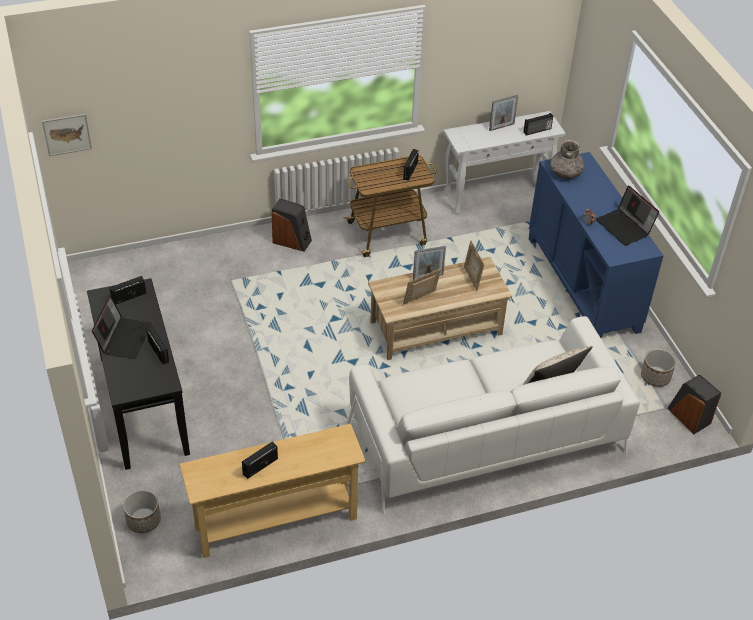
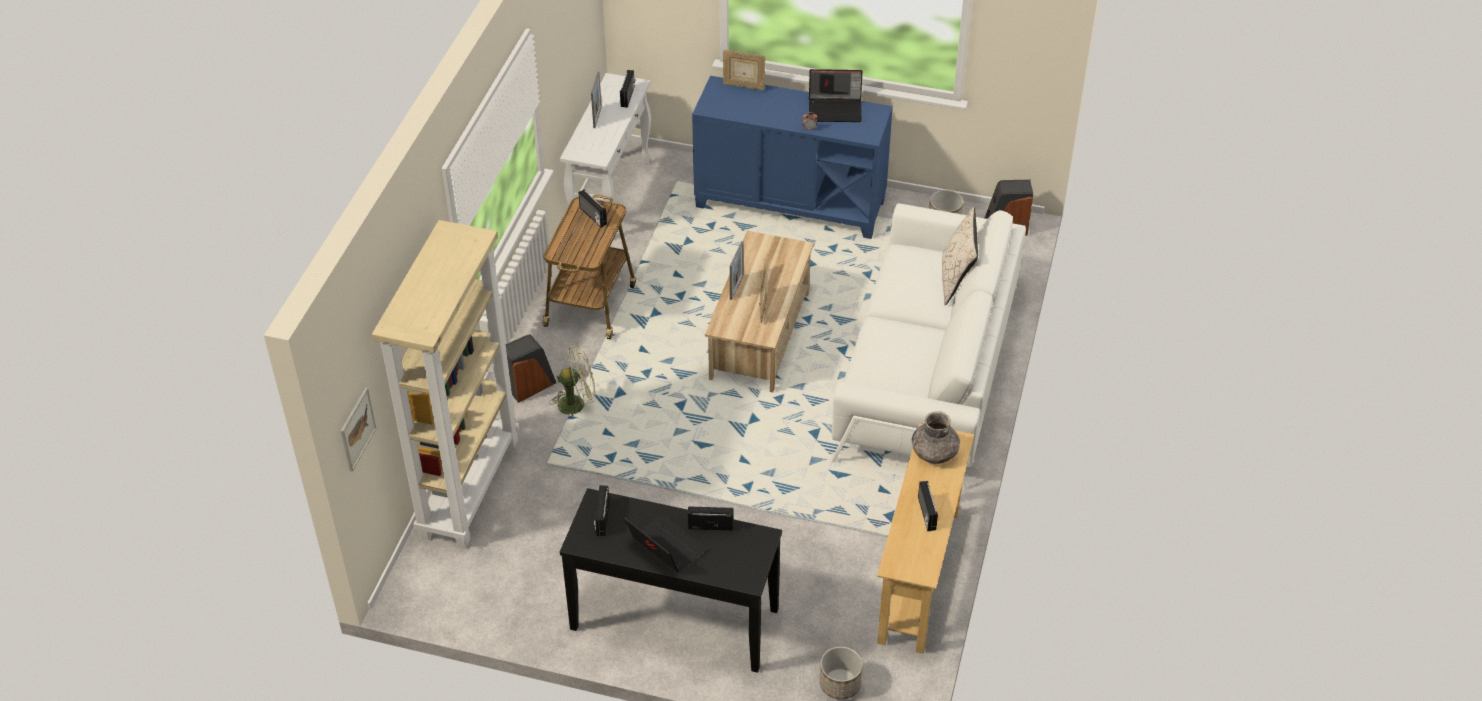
camera: 55 degrees left, 0 degrees up
picture frame [464,241,484,291] -> picture frame moved to [723,50,765,90]
grey vase [550,140,584,179] -> grey vase moved to [912,411,960,464]
none -> beige bookcase [372,220,519,548]
none -> green fan [549,345,596,416]

